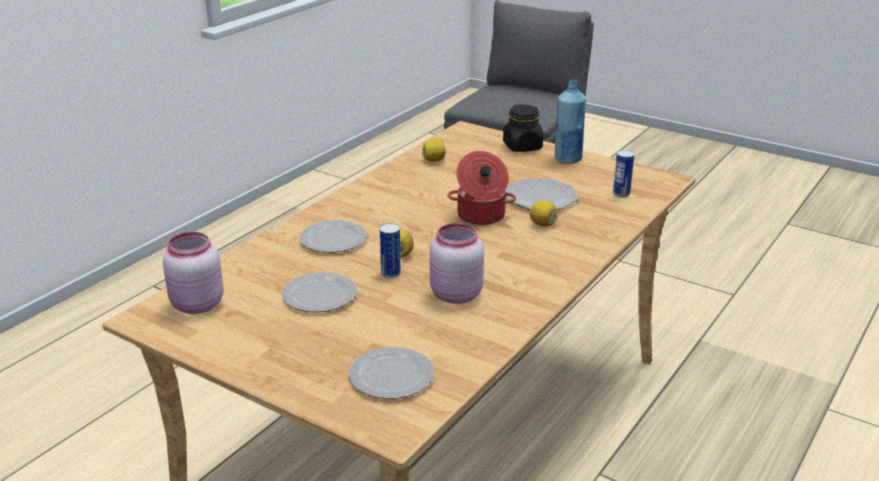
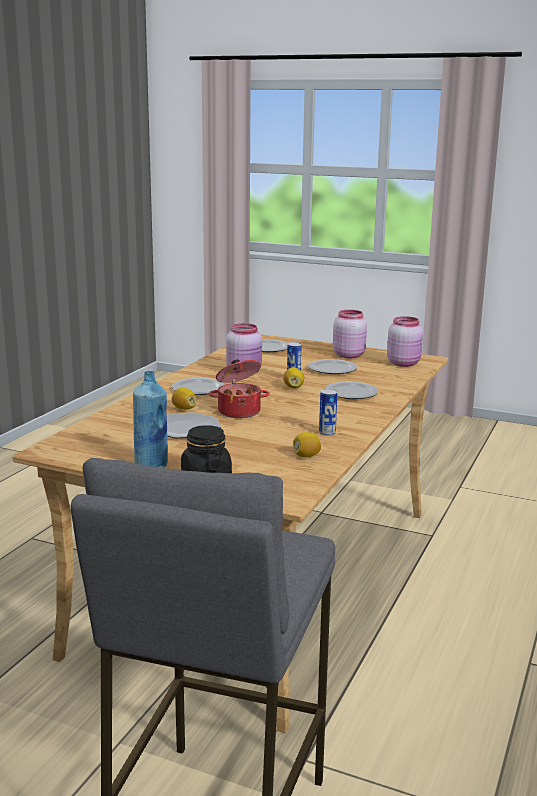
camera: 170 degrees right, 10 degrees down
can [613,150,634,197] -> can moved to [319,389,337,436]
none -> plate [172,378,224,395]
none -> pink jar [333,310,367,358]

